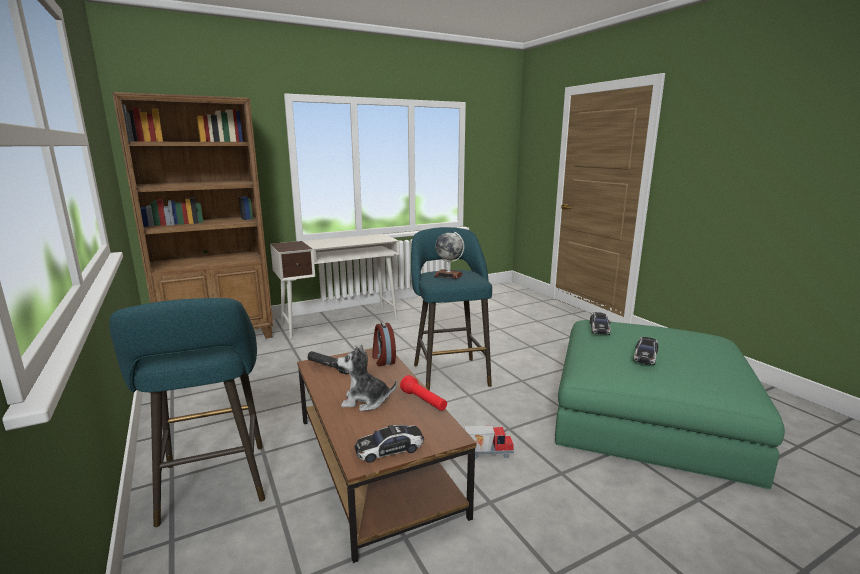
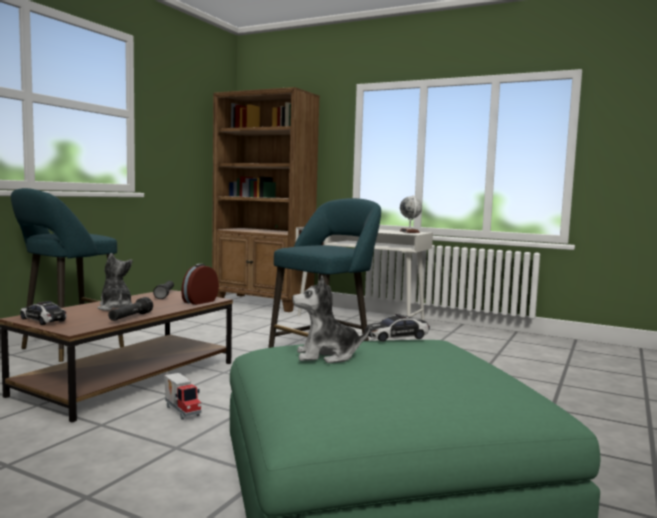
camera: 55 degrees right, 10 degrees down
red flashlight [400,375,447,411] -> black flashlight [108,297,153,321]
globe [434,232,464,279] -> globe moved to [400,195,422,233]
toy car [633,337,658,365] -> plush toy [292,276,370,363]

